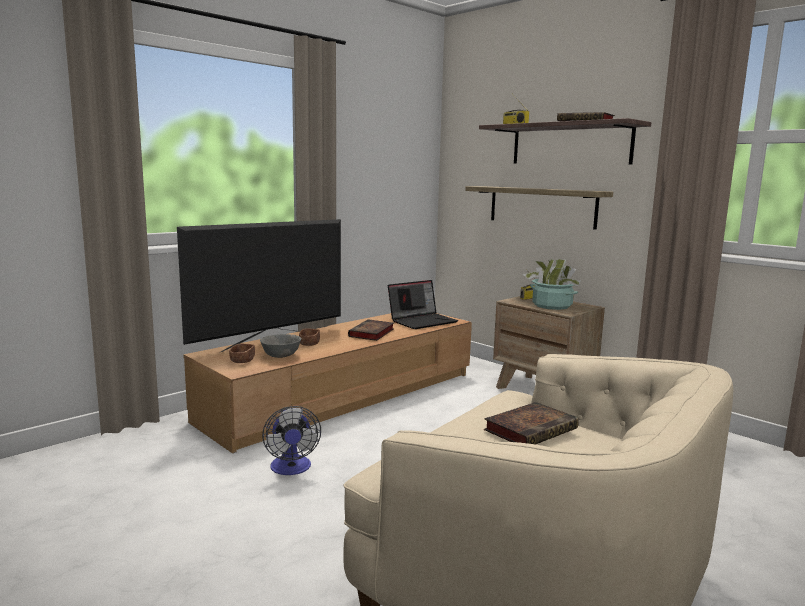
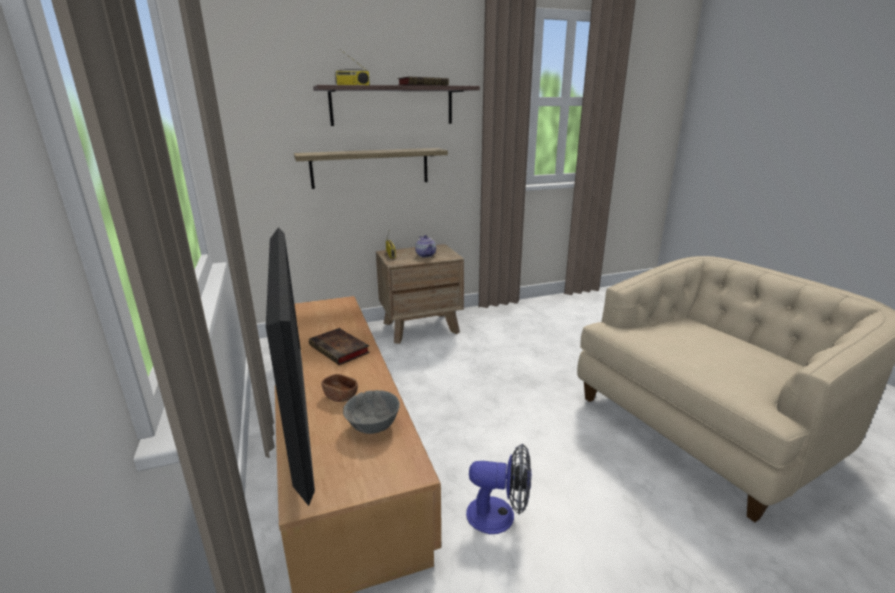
camera: 65 degrees left, 10 degrees up
brown bowl [229,344,255,363] -> none
laptop [388,280,458,329] -> none
book [484,402,579,445] -> none
potted plant [522,259,581,310] -> teapot [415,235,436,258]

